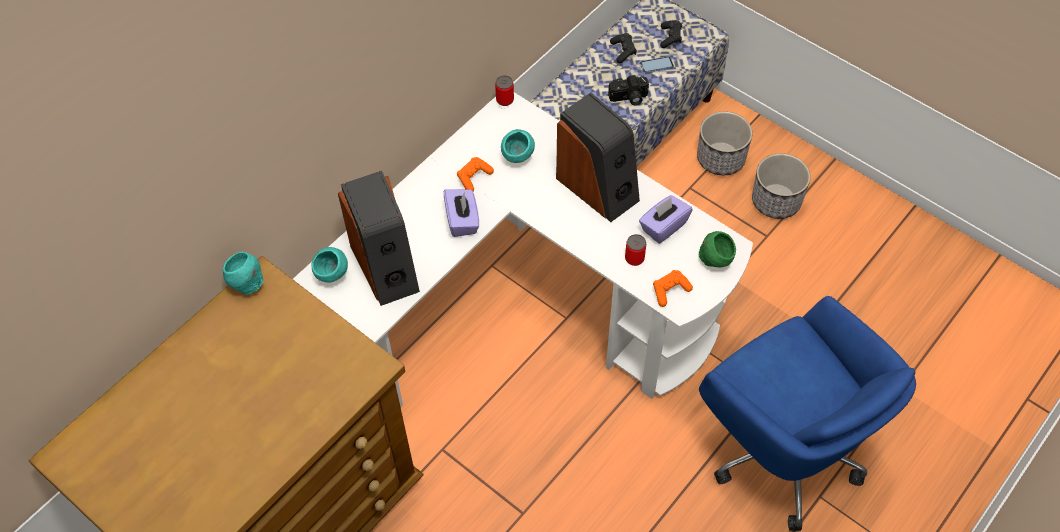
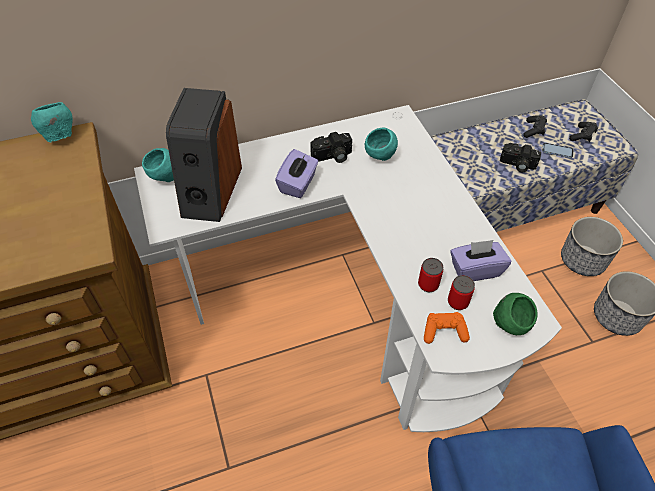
camera: 30 degrees right, 5 degrees down
orange game controller [457,157,494,191] -> camera [310,132,352,163]
can [495,76,514,106] -> can moved to [448,275,475,310]
speaker [556,93,640,222] -> none

